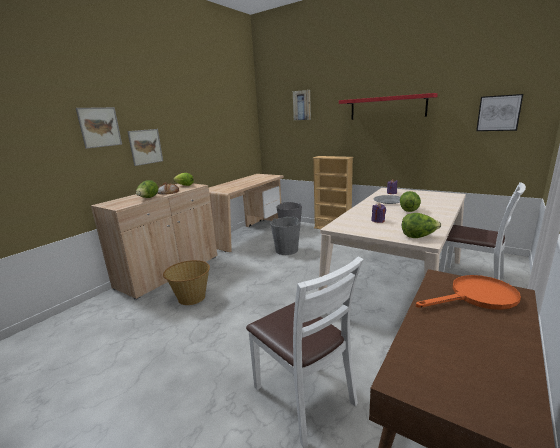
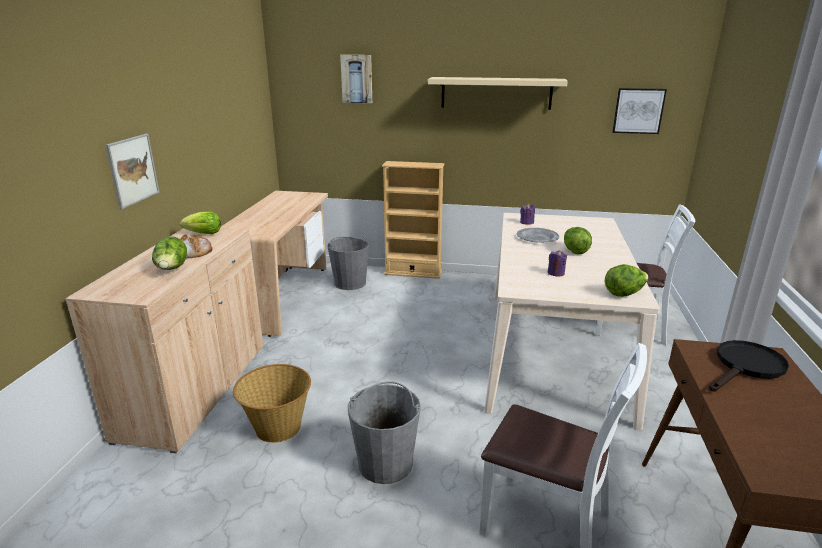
camera: 25 degrees left, 5 degrees up
picture [76,107,122,149] -> none
grey bucket [271,217,300,255] -> grey bucket moved to [348,381,421,484]
red shelf [339,93,438,120] -> beige shelf [428,77,568,110]
orange frying pan [416,275,521,310] -> black frying pan [709,340,789,391]

